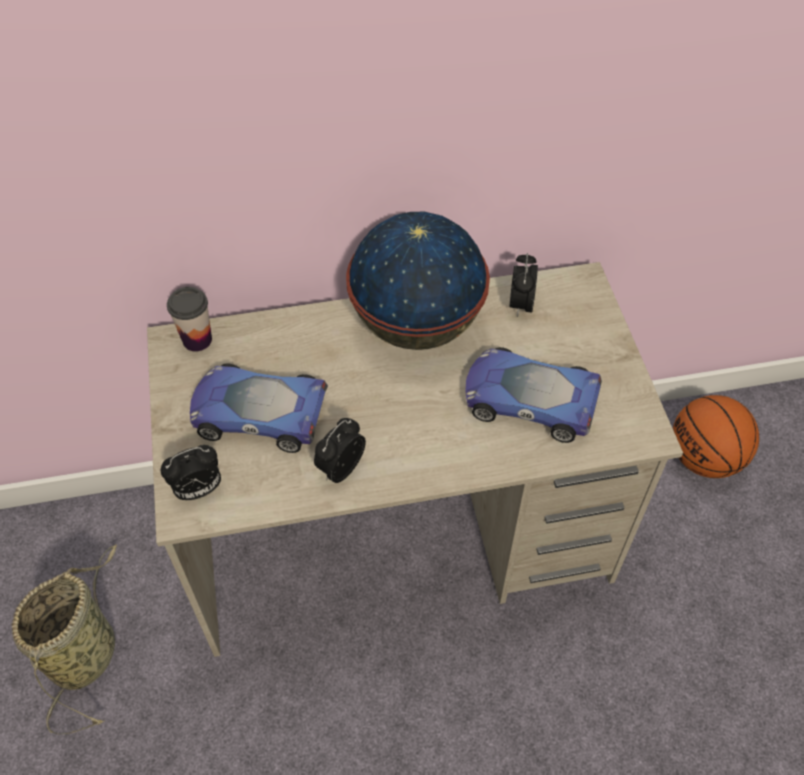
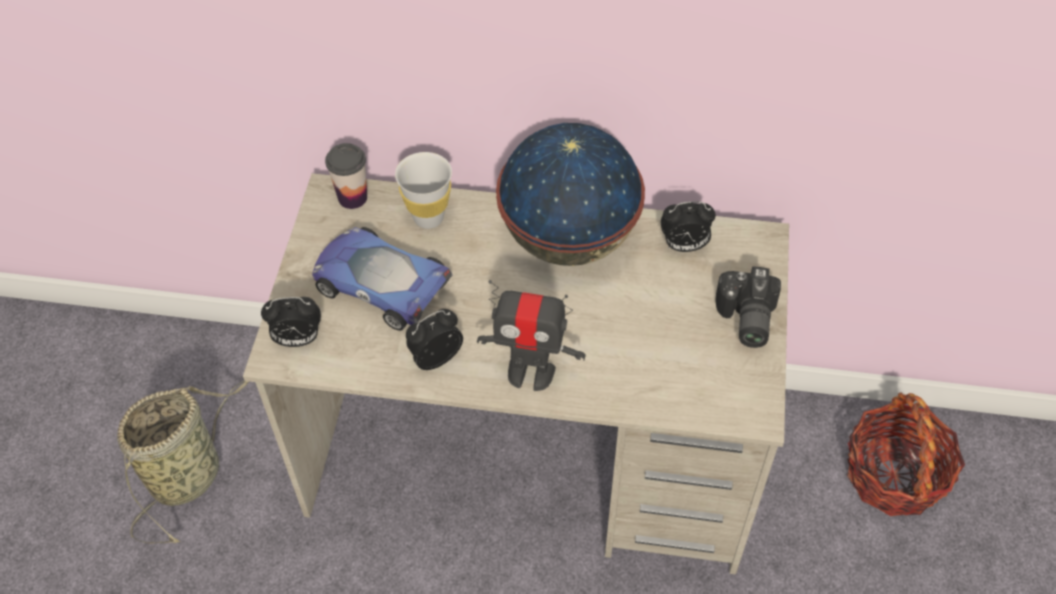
camera: 20 degrees right, 0 degrees up
toy car [465,347,602,443] -> none
alarm clock [509,253,538,317] -> alarm clock turned 120 degrees counterclockwise [661,202,716,252]
basketball [673,395,759,478] -> basket [847,392,965,516]
none -> white cup [395,152,452,229]
none -> toy robot [477,280,586,391]
none -> camera [715,266,781,348]

